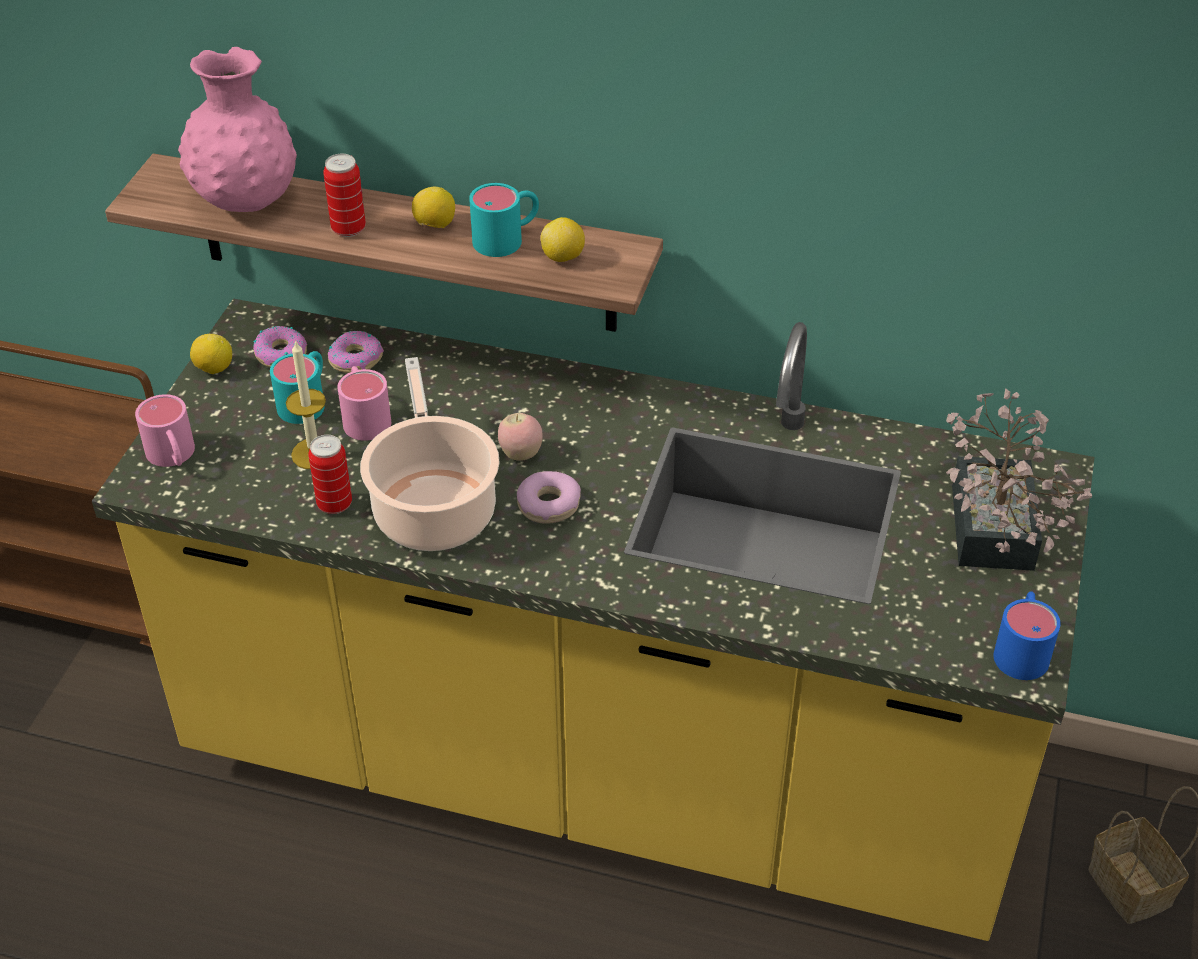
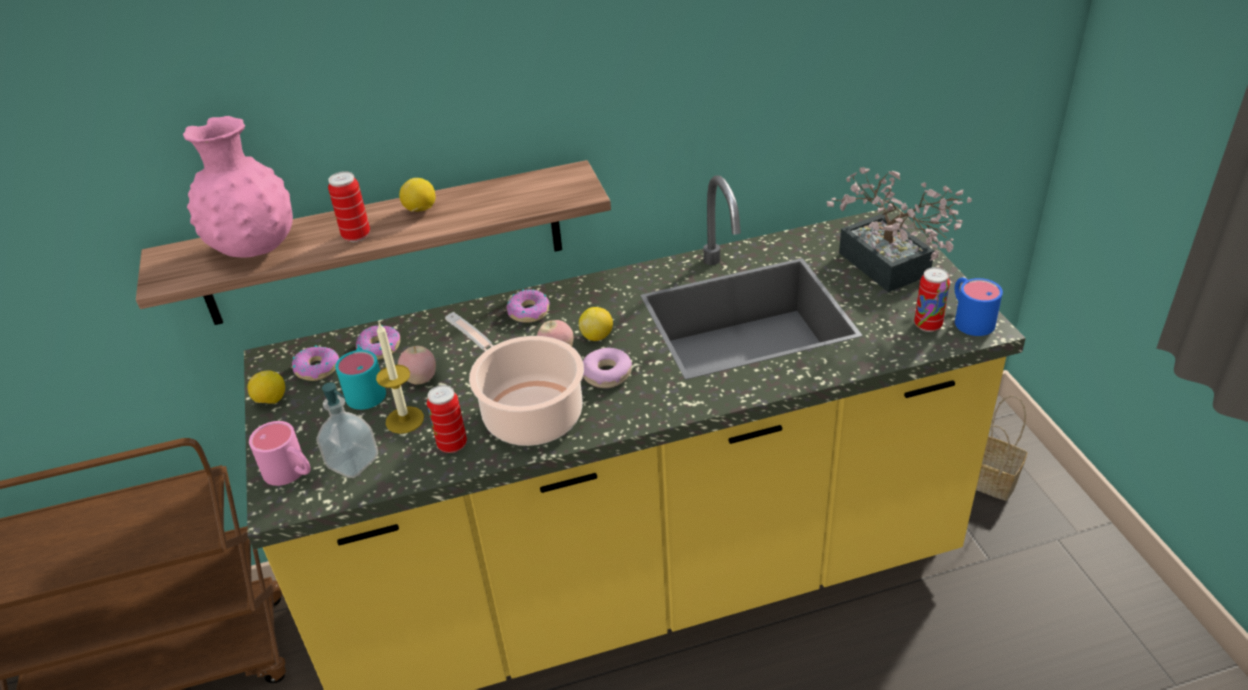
camera: 30 degrees left, 5 degrees down
pink mug [337,366,391,441] -> apple [398,346,436,385]
turquoise mug [469,183,539,257] -> none
lemon [541,217,585,262] -> lemon moved to [579,307,613,341]
none -> soap dispenser [316,382,378,478]
none -> donut [506,289,550,323]
none -> can [914,267,950,332]

